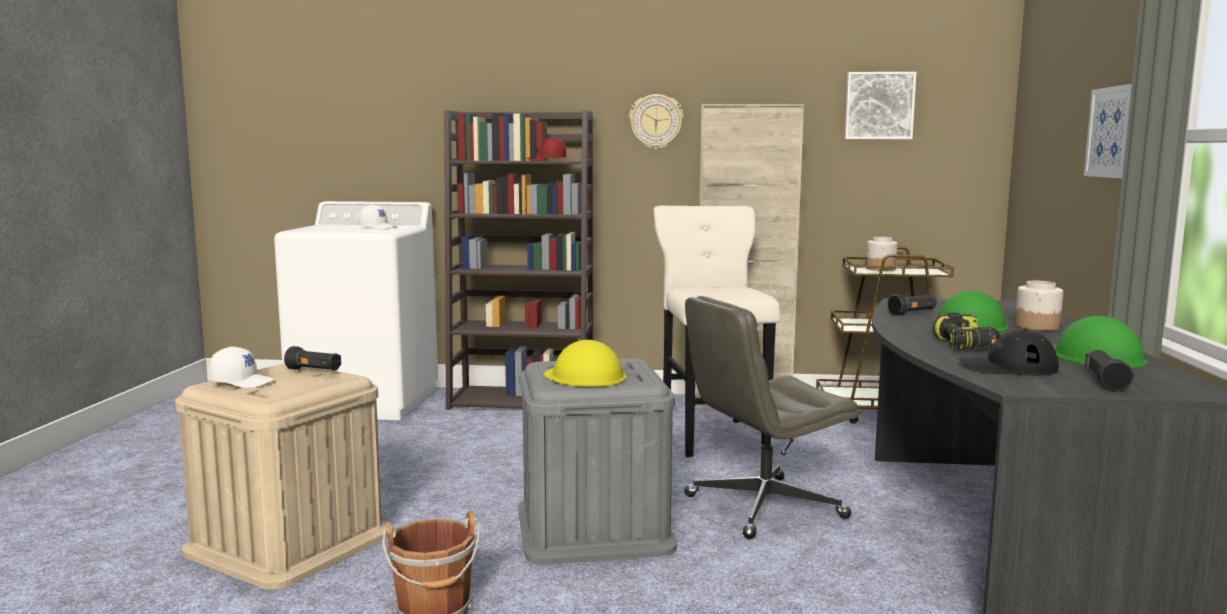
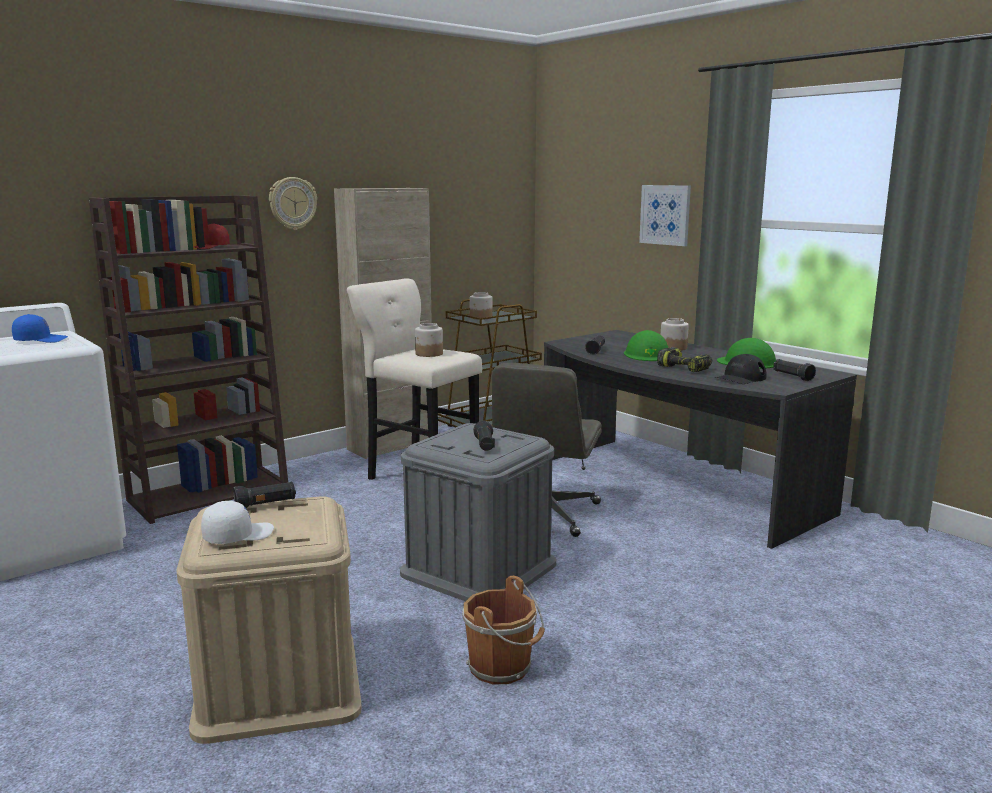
camera: 45 degrees left, 5 degrees up
white cap [359,205,397,229] -> blue cap [12,314,68,343]
yellow hard hat [544,340,626,387] -> black flashlight [473,421,495,451]
picture [844,72,916,139] -> none
none -> jar [415,323,443,357]

